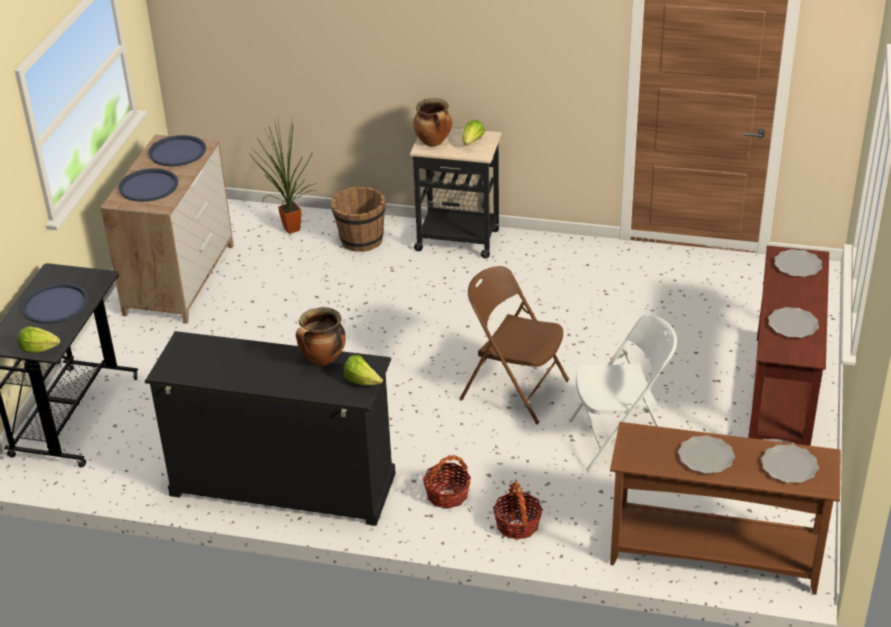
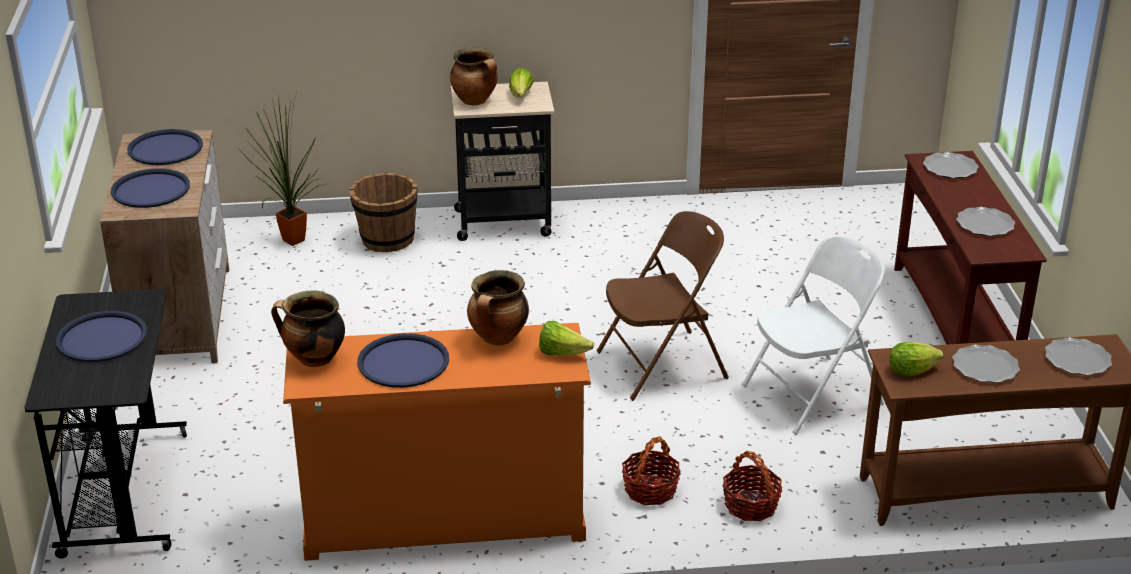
camera: 20 degrees left, 5 degrees down
lettuce [18,326,60,353] -> lettuce moved to [890,342,943,376]
black cabinet [145,331,396,526] -> orange cabinet [283,323,591,561]
brown chair [460,266,569,425] -> brown chair turned 150 degrees clockwise [597,211,728,401]
none -> cooking pot [271,291,345,367]
none -> blue tray [357,333,449,388]

